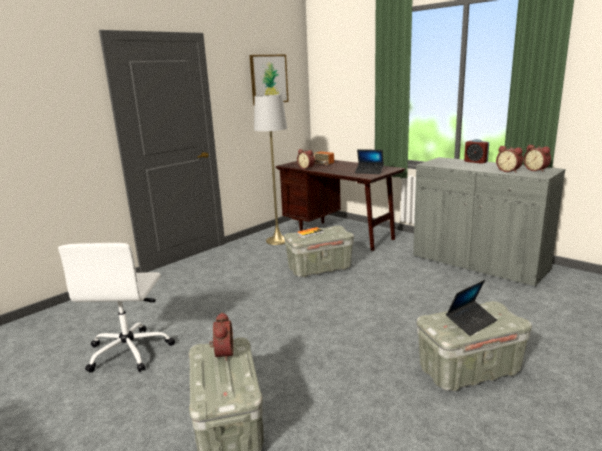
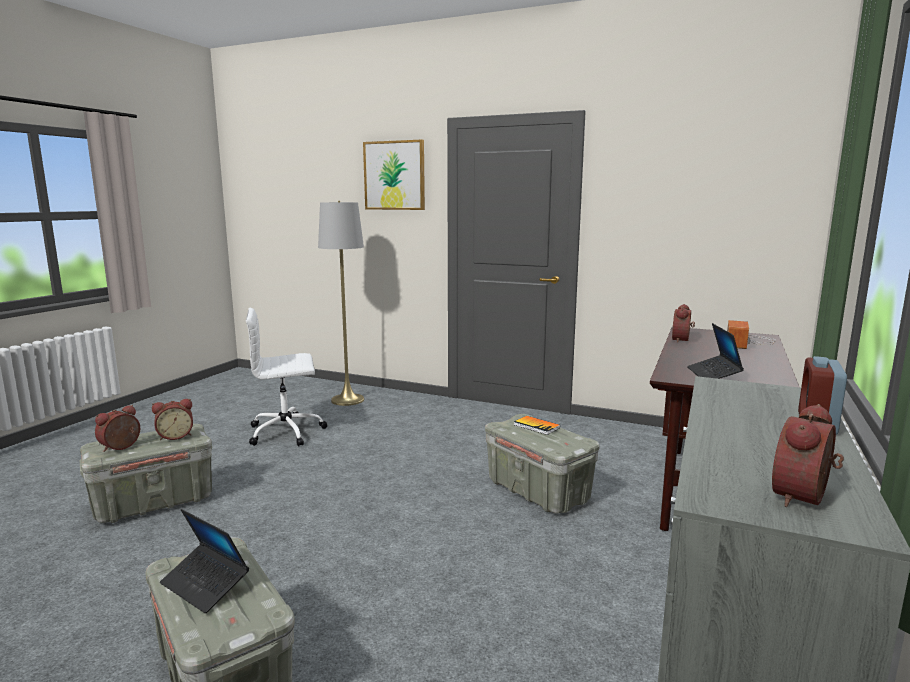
camera: 70 degrees right, 5 degrees down
picture [250,55,289,105] -> picture moved to [363,140,425,210]
grey floor lamp [254,94,287,245] -> grey floor lamp moved to [318,201,364,406]
alarm clock [496,146,523,173] -> alarm clock moved to [95,405,140,452]

